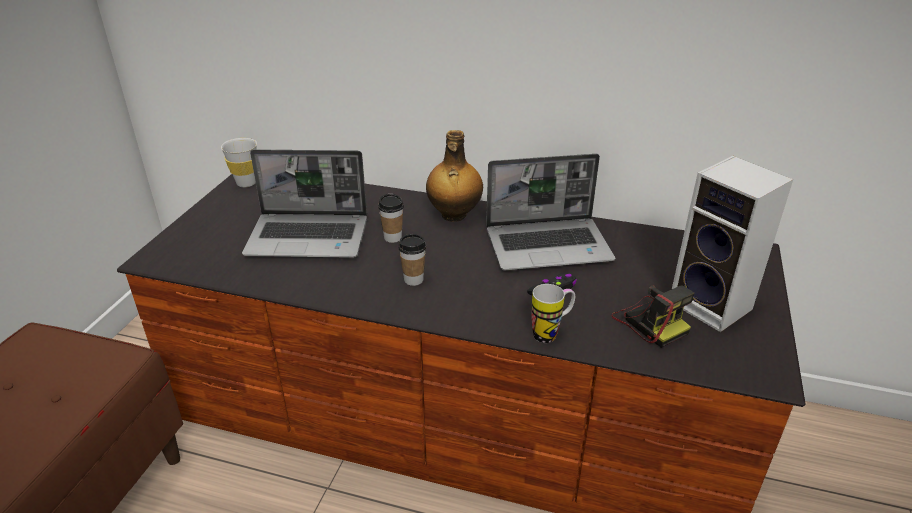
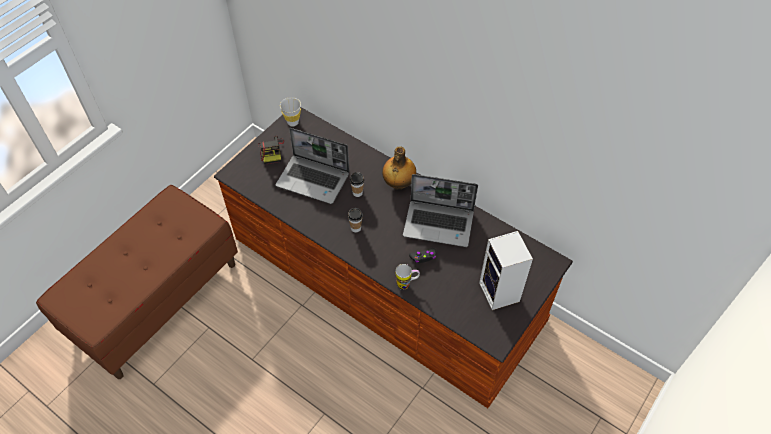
camera: 20 degrees right, 20 degrees up
camera [612,285,695,348] -> camera moved to [258,136,284,164]

